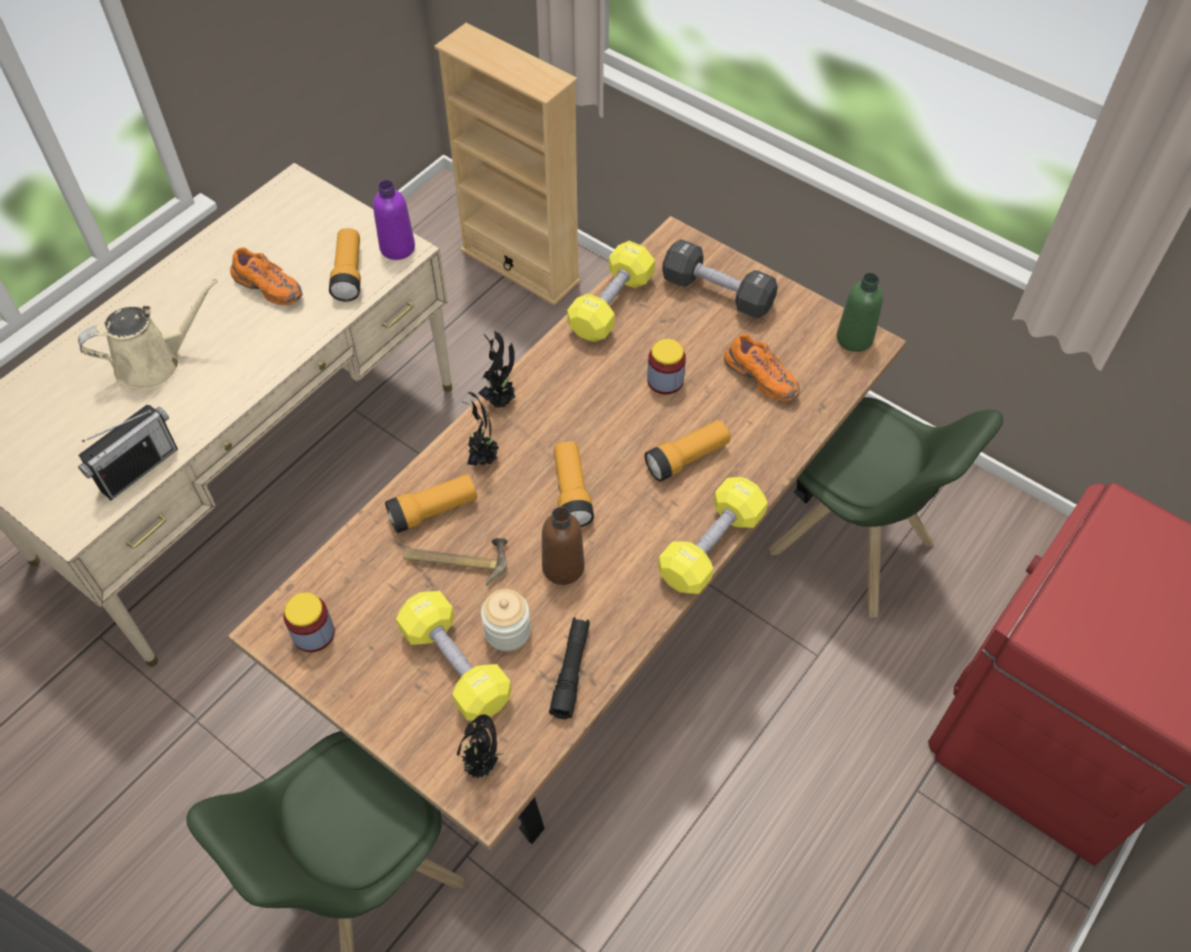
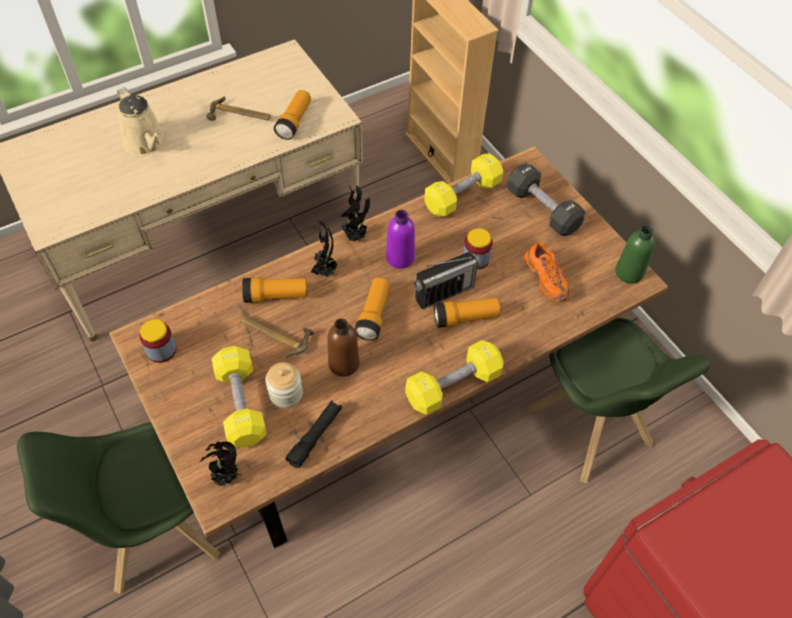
camera: 20 degrees right, 0 degrees up
beige watering can [78,279,218,390] -> beige watering can turned 60 degrees clockwise [117,87,166,156]
radio [78,405,178,500] -> radio moved to [414,252,481,309]
orange shoe [230,247,303,305] -> hammer [206,96,271,121]
purple bottle [373,180,415,260] -> purple bottle moved to [386,210,415,269]

